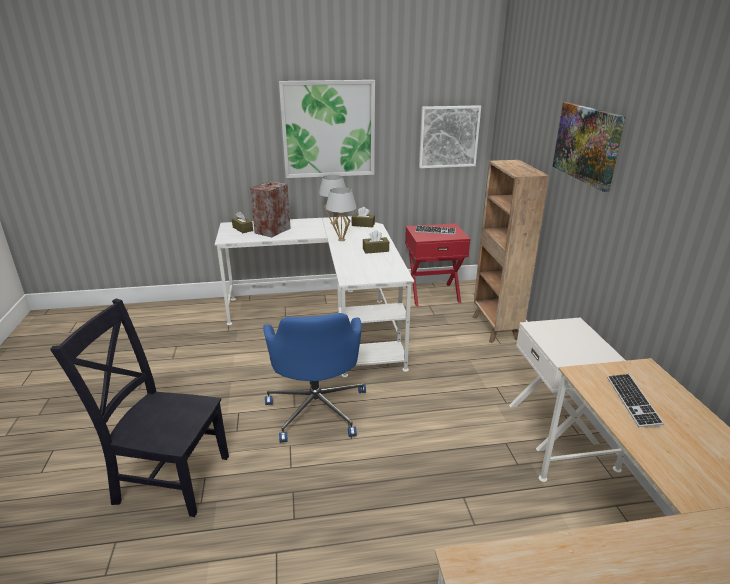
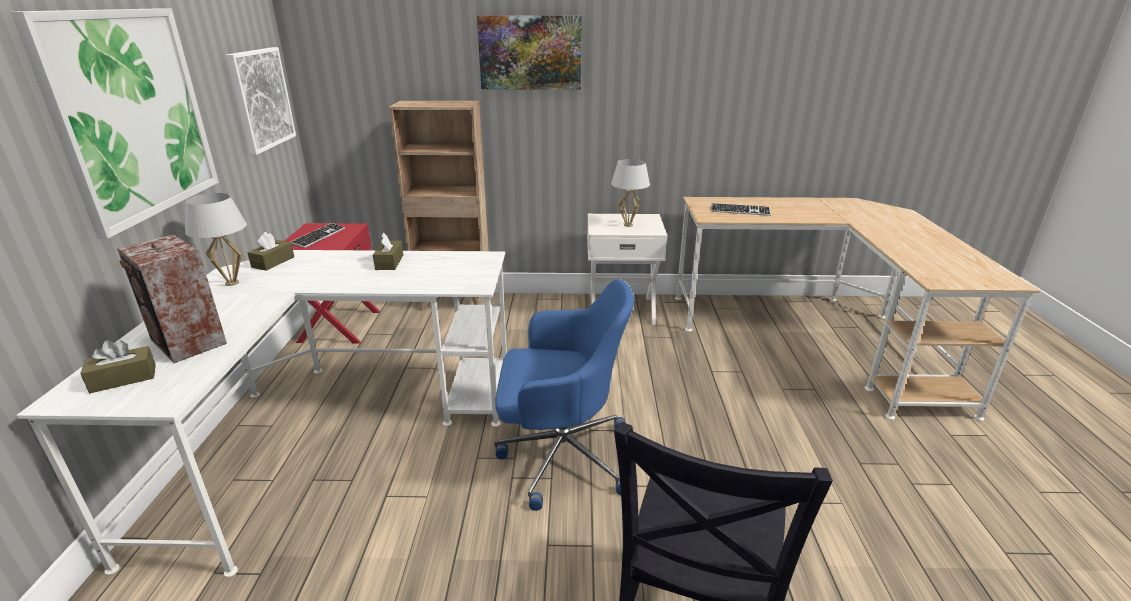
camera: 80 degrees left, 0 degrees up
white table lamp [326,187,357,241] -> white table lamp moved to [611,159,650,227]

